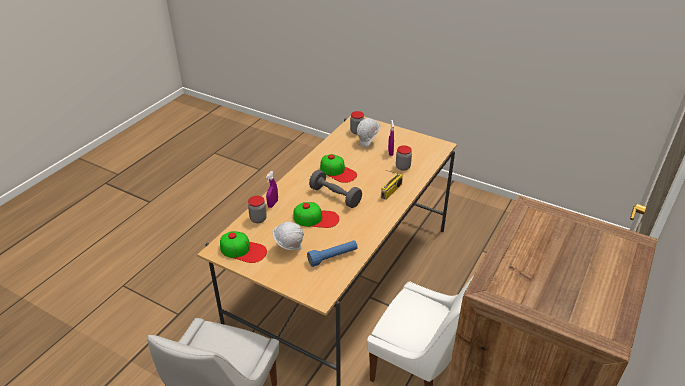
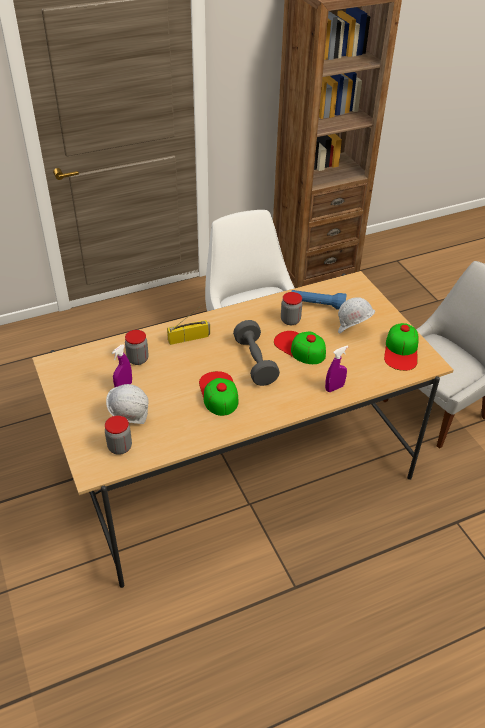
camera: 145 degrees left, 5 degrees up
cap [220,231,267,263] -> cap turned 135 degrees counterclockwise [384,323,419,371]
jar [248,196,267,223] -> jar moved to [281,292,302,325]

